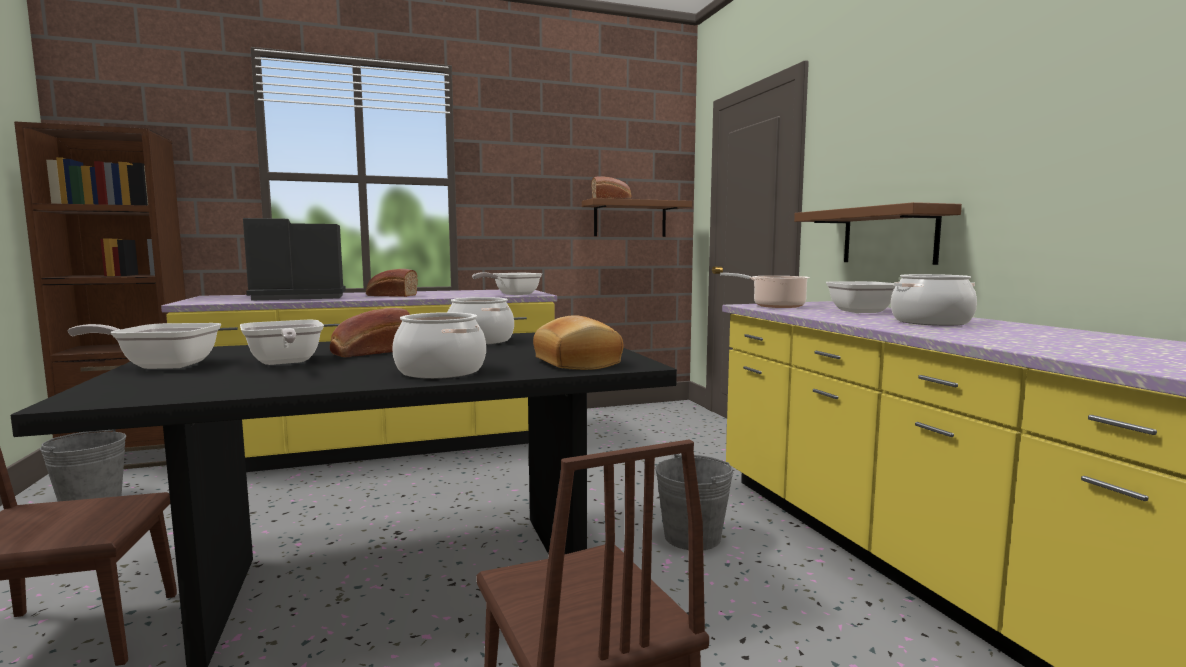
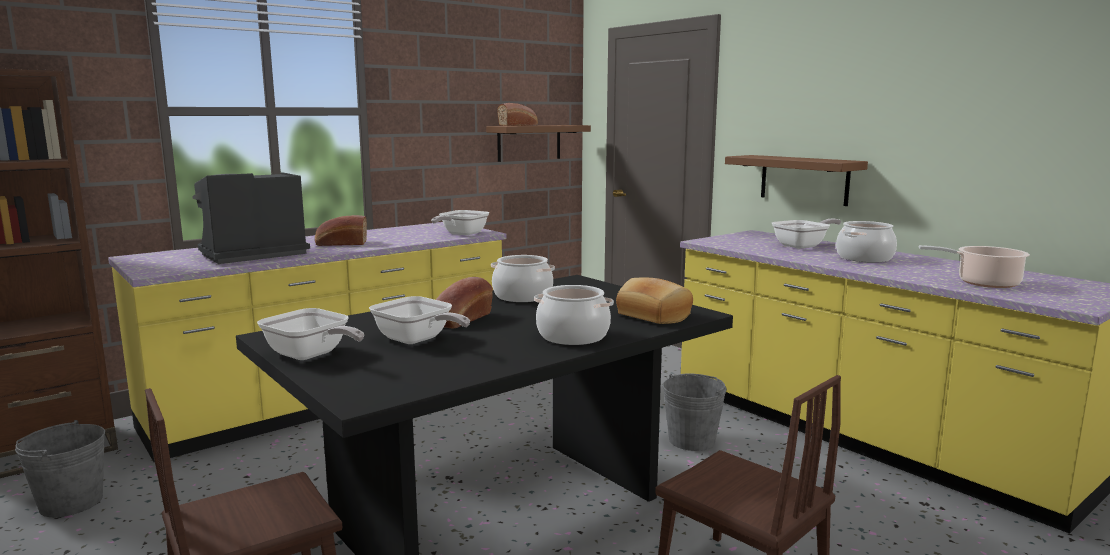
camera: 20 degrees left, 5 degrees up
frying pan [67,323,221,369] -> frying pan turned 120 degrees counterclockwise [257,308,364,360]
cooking pot [720,273,810,308] -> cooking pot moved to [919,245,1030,288]

